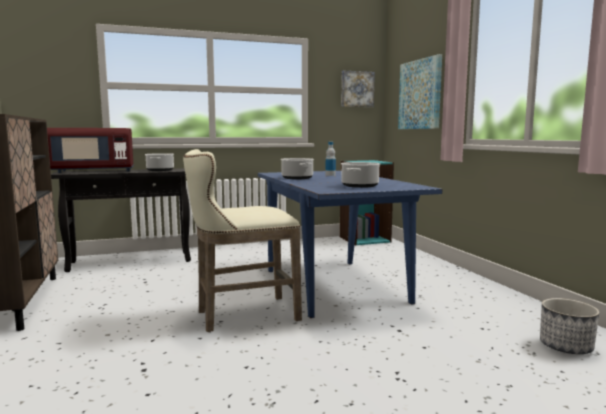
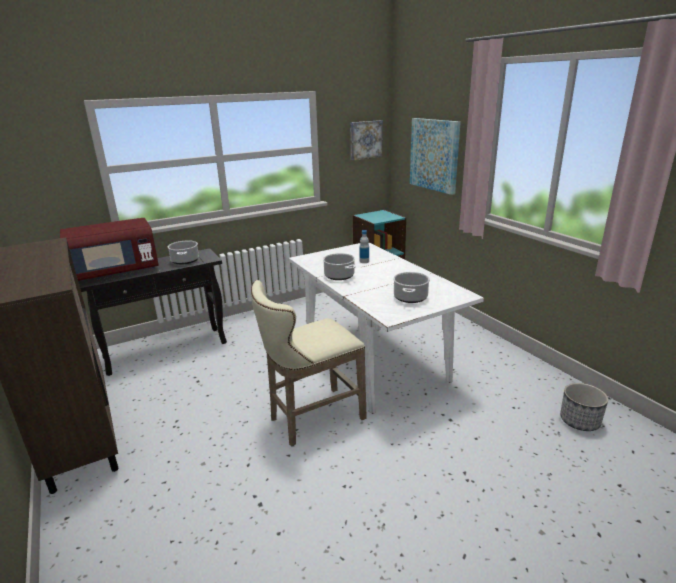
camera: 10 degrees left, 15 degrees up
blue dining table [258,171,442,318] -> white dining table [289,242,484,414]

